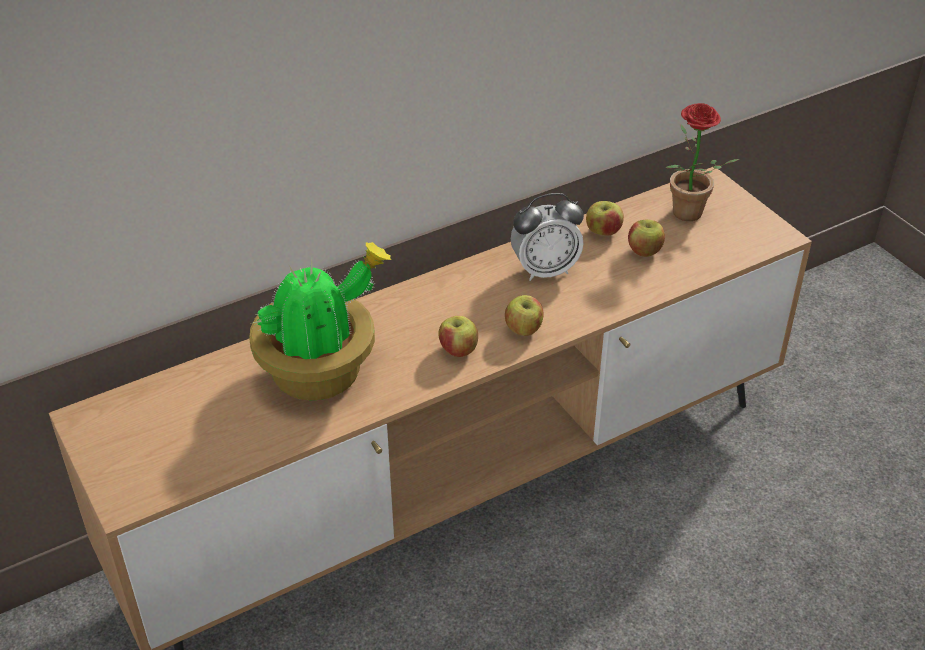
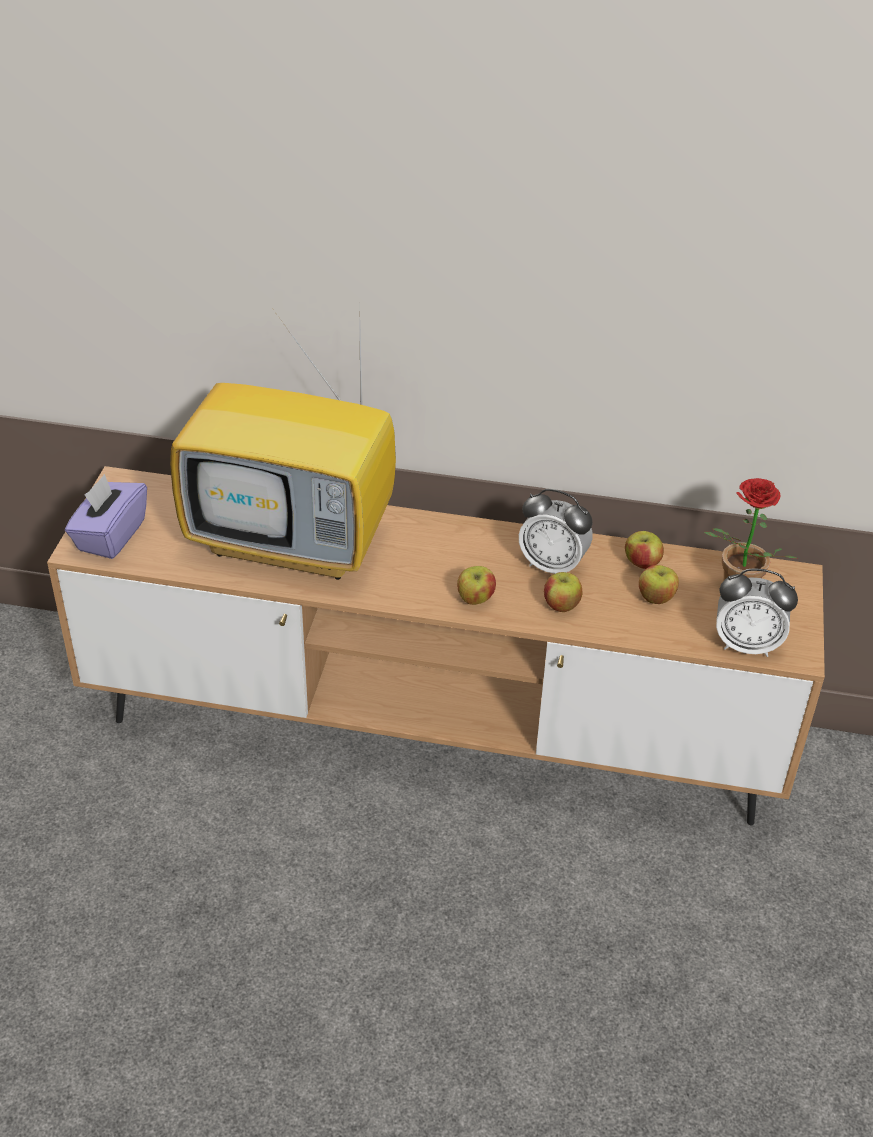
camera: 40 degrees right, 0 degrees up
potted plant [249,242,392,400] -> television [170,311,396,580]
apple [439,316,478,357] -> apple moved to [544,572,582,612]
none -> purple tissue box [65,474,147,559]
none -> alarm clock [716,569,798,657]

